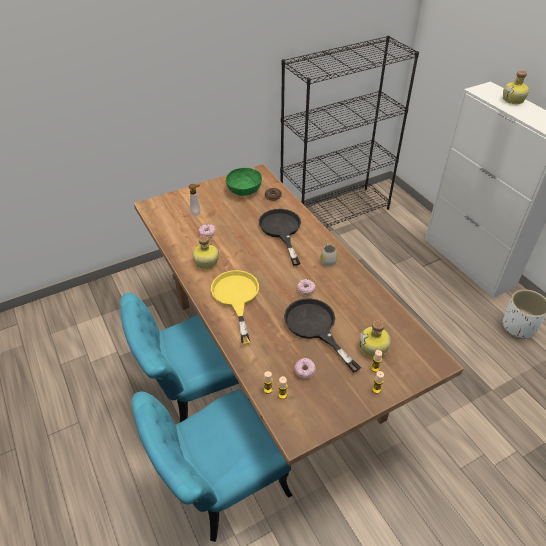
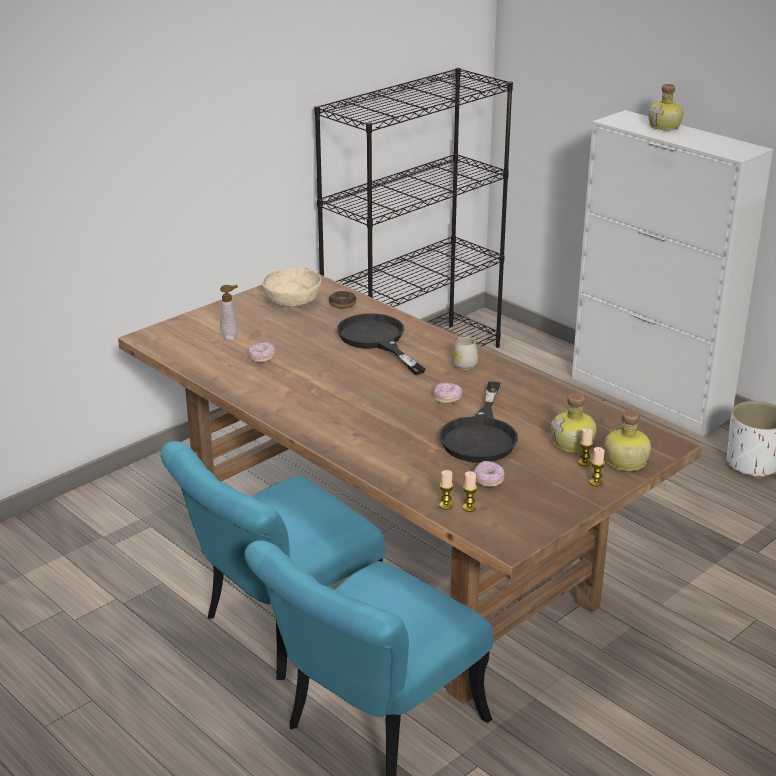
camera: 15 degrees left, 15 degrees down
bottle [192,236,219,270] -> bottle moved to [604,410,651,471]
yellow frying pan [211,270,259,345] -> none
green bowl [226,168,262,196] -> beige bowl [262,268,321,308]
black frying pan [284,298,361,373] -> black frying pan turned 120 degrees counterclockwise [439,381,518,463]

